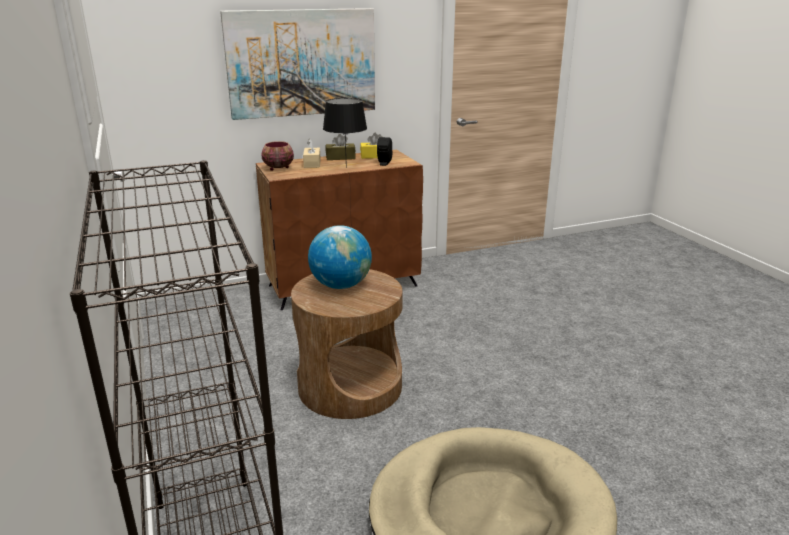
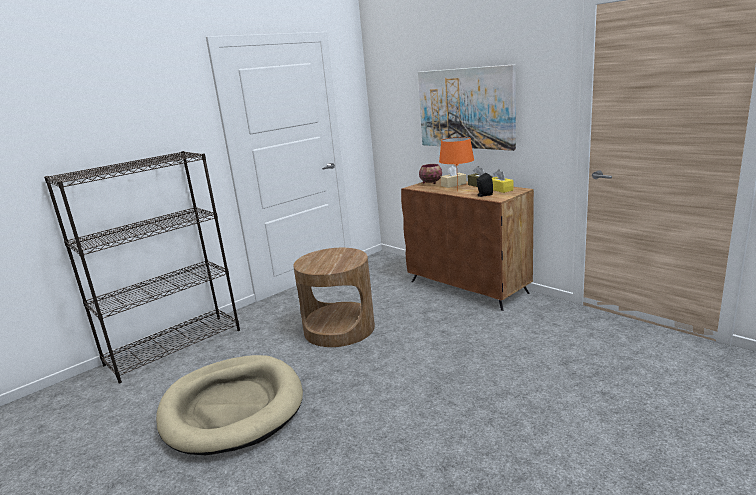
camera: 70 degrees right, 5 degrees down
globe [308,225,372,289] -> none
black table lamp [323,98,367,168] -> orange table lamp [439,137,474,189]

